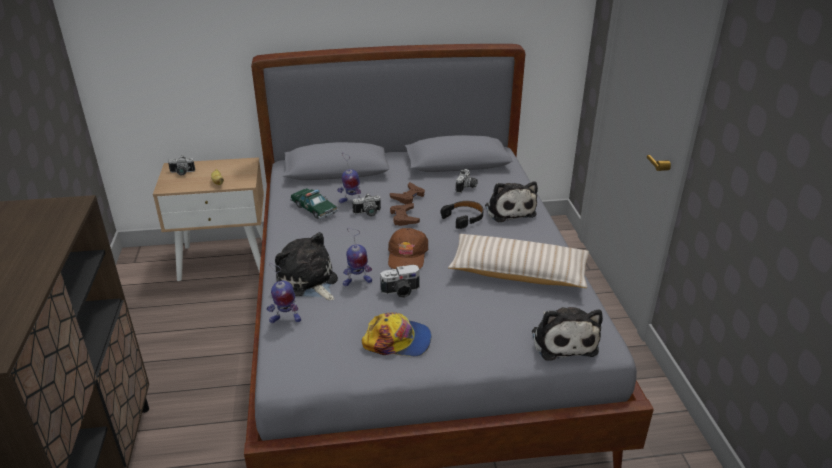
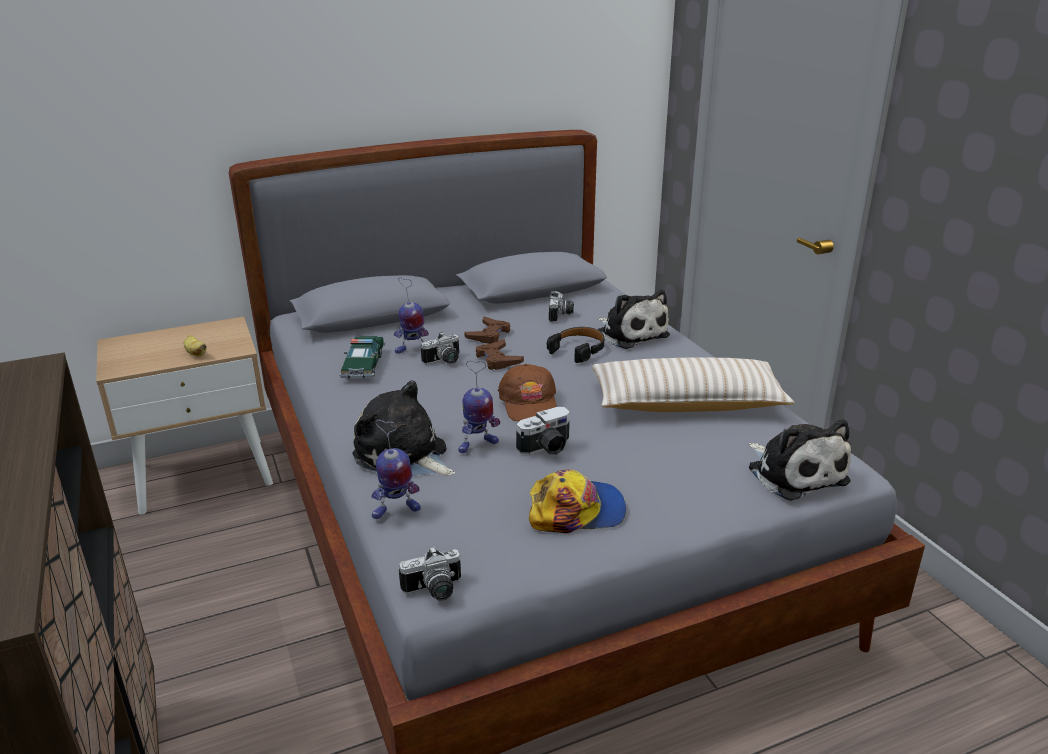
camera: 15 degrees left, 5 degrees down
camera [168,156,195,176] -> camera moved to [399,546,461,601]
toy car [290,188,338,219] -> toy car turned 60 degrees clockwise [339,336,385,379]

